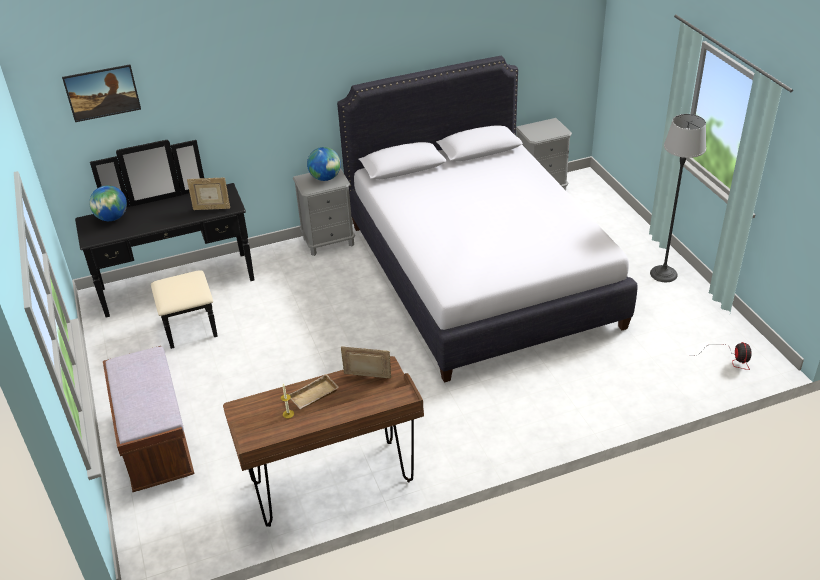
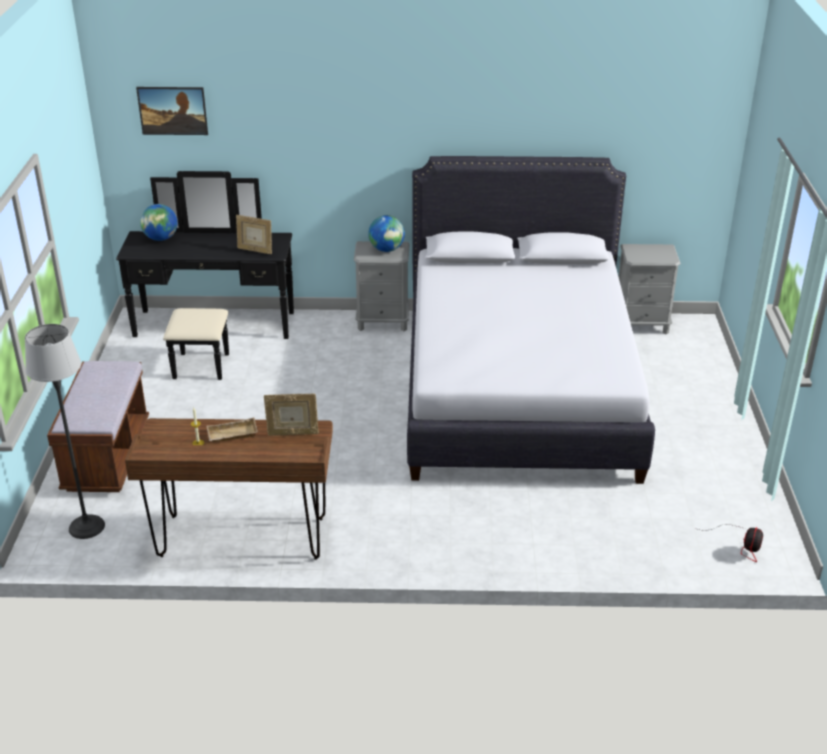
camera: 20 degrees right, 5 degrees down
picture frame [341,347,391,378] -> picture frame turned 150 degrees clockwise [264,393,319,436]
floor lamp [650,114,706,282] -> floor lamp moved to [25,324,105,539]

